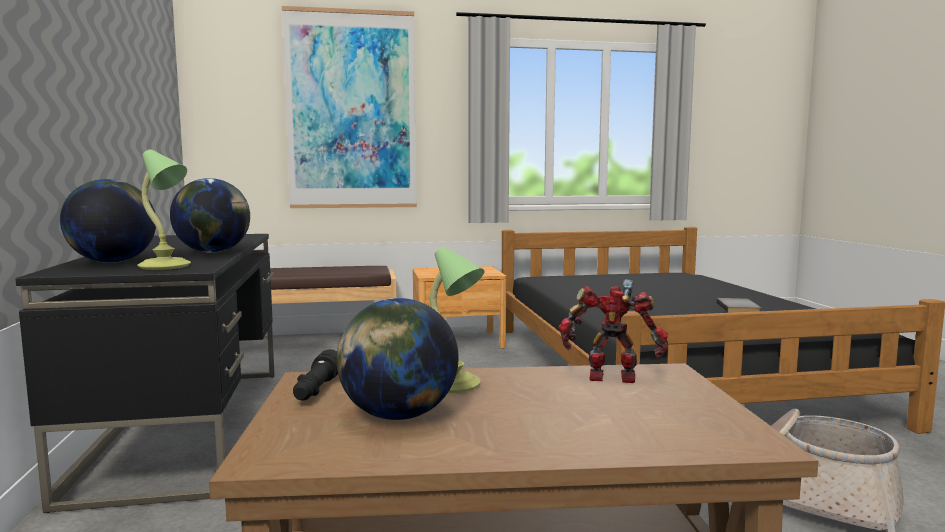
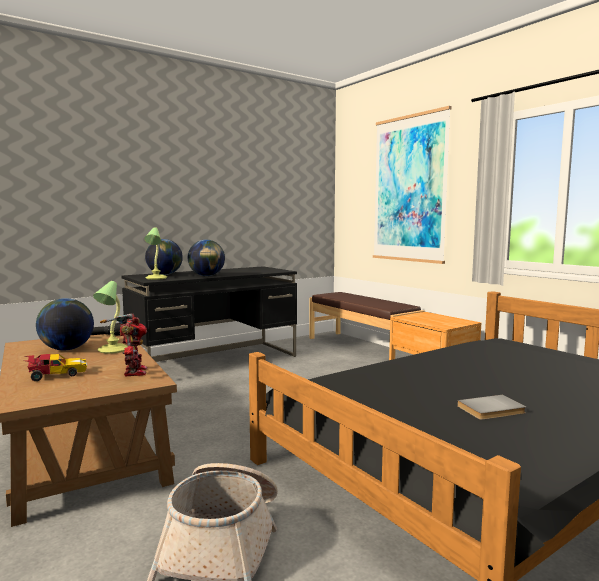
camera: 65 degrees right, 0 degrees up
none -> toy car [23,354,87,381]

